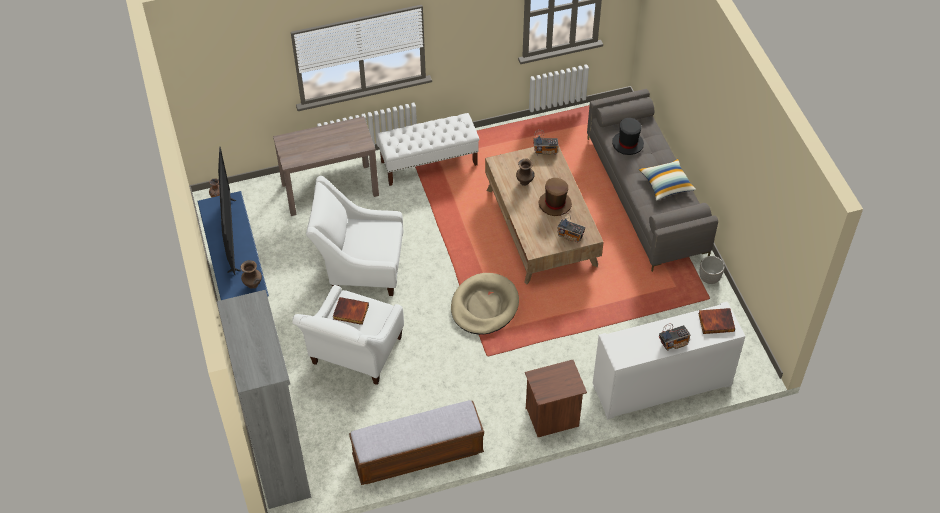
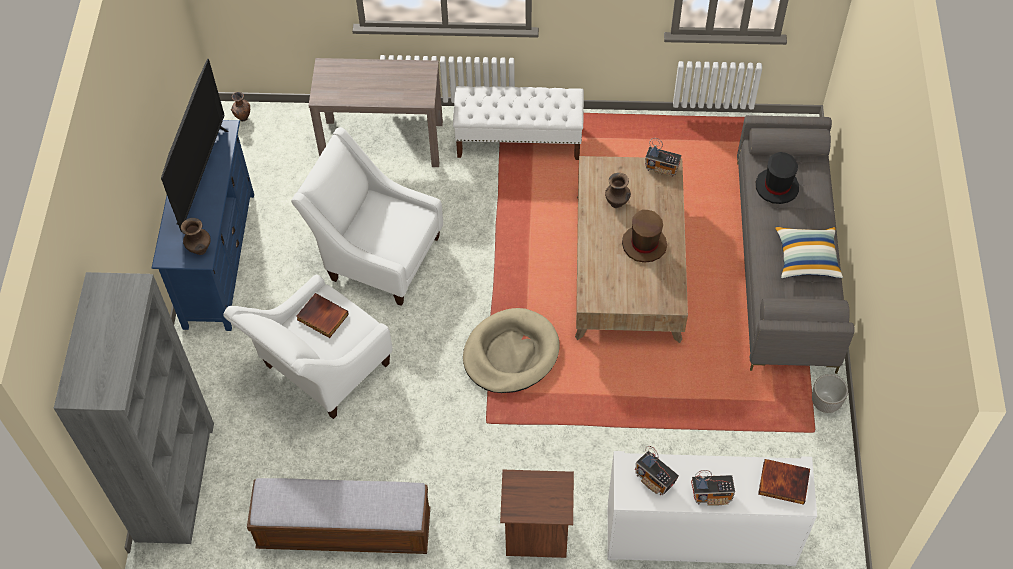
camera: 20 degrees right, 5 degrees up
radio [557,212,586,243] -> radio moved to [635,446,679,495]

